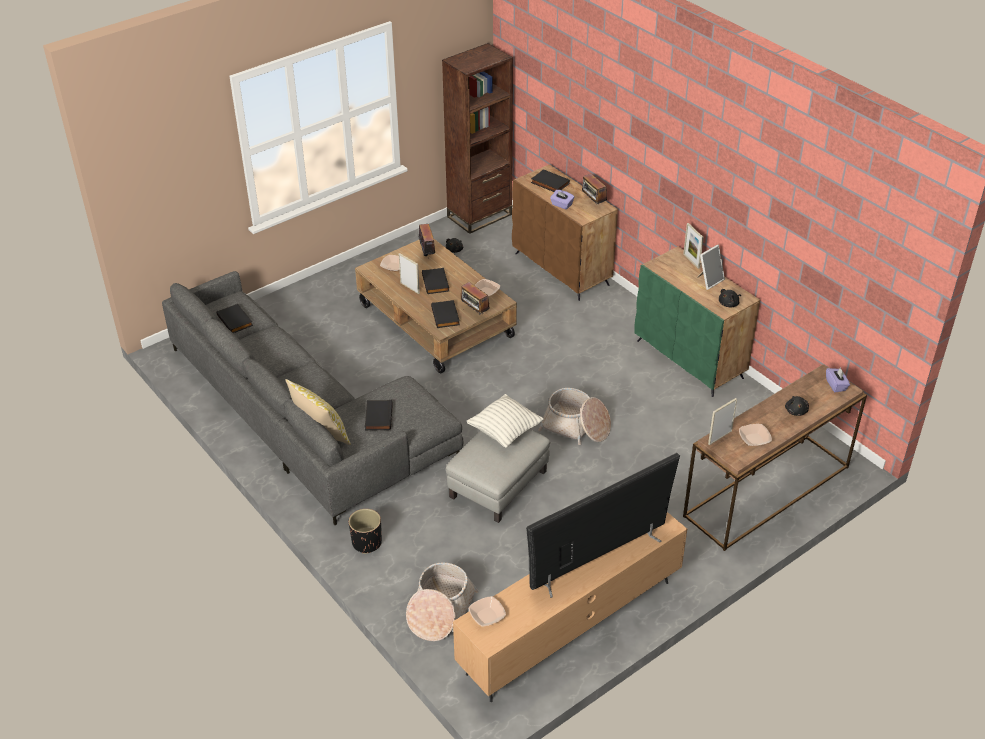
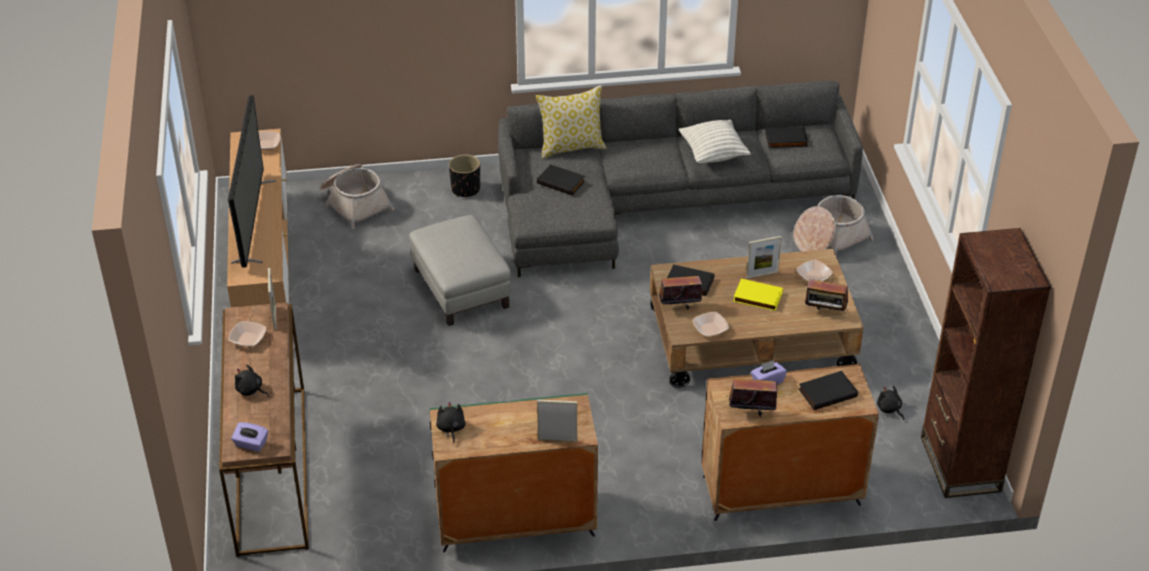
camera: 120 degrees right, 0 degrees up
black book [422,268,449,294] -> yellow book [733,279,783,311]
pillow [467,394,544,448] -> pillow moved to [679,120,751,163]
basket [538,388,611,445] -> basket moved to [793,195,874,255]
picture frame [697,245,725,290] -> none

